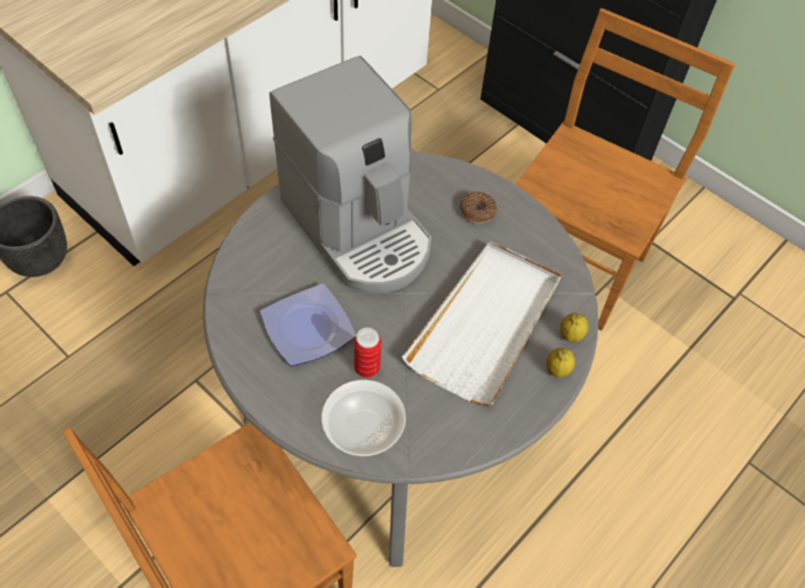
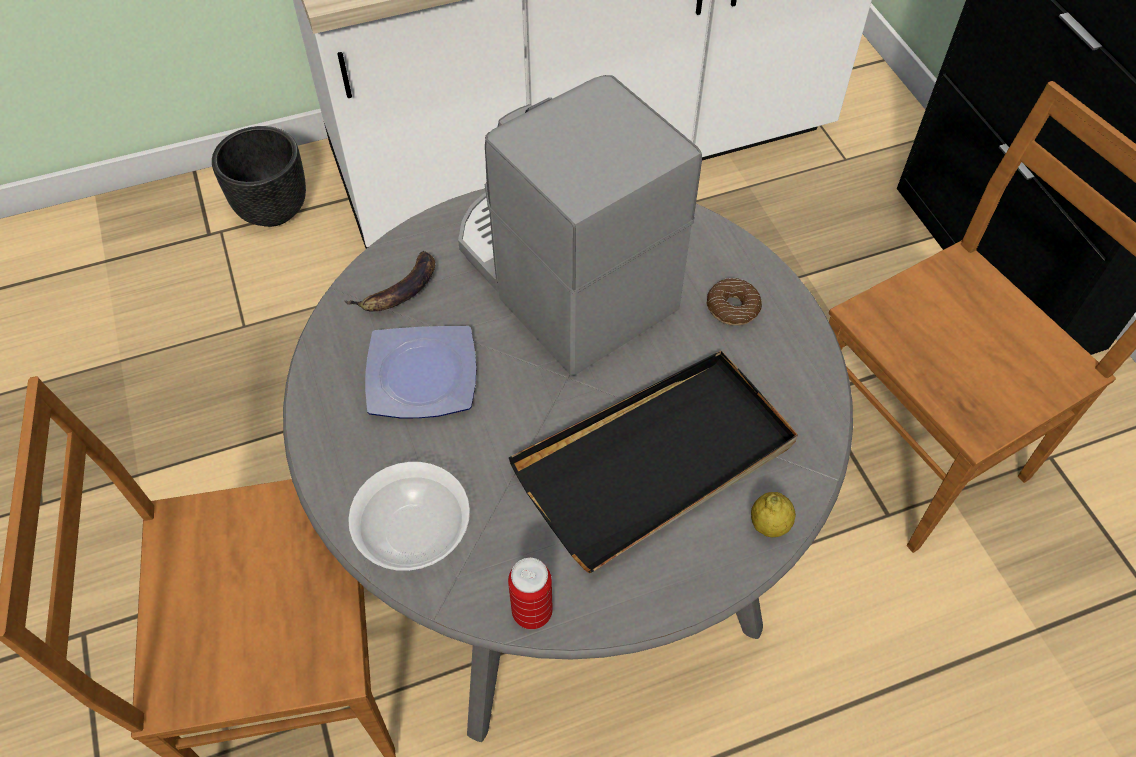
camera: 30 degrees right, 0 degrees up
coffee machine [270,56,432,293] -> coffee machine turned 150 degrees clockwise [458,75,702,376]
can [354,327,381,378] -> can moved to [508,558,553,630]
white tray [402,241,562,407] -> black tray [509,351,798,573]
lemon [546,348,575,378] -> none
none -> banana [344,251,435,312]

